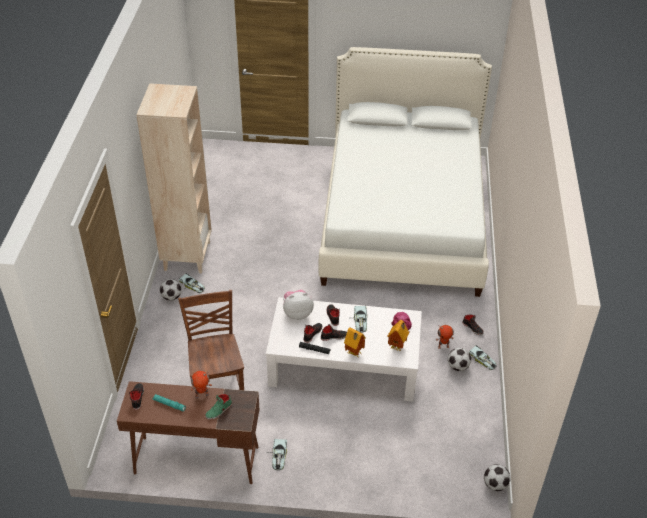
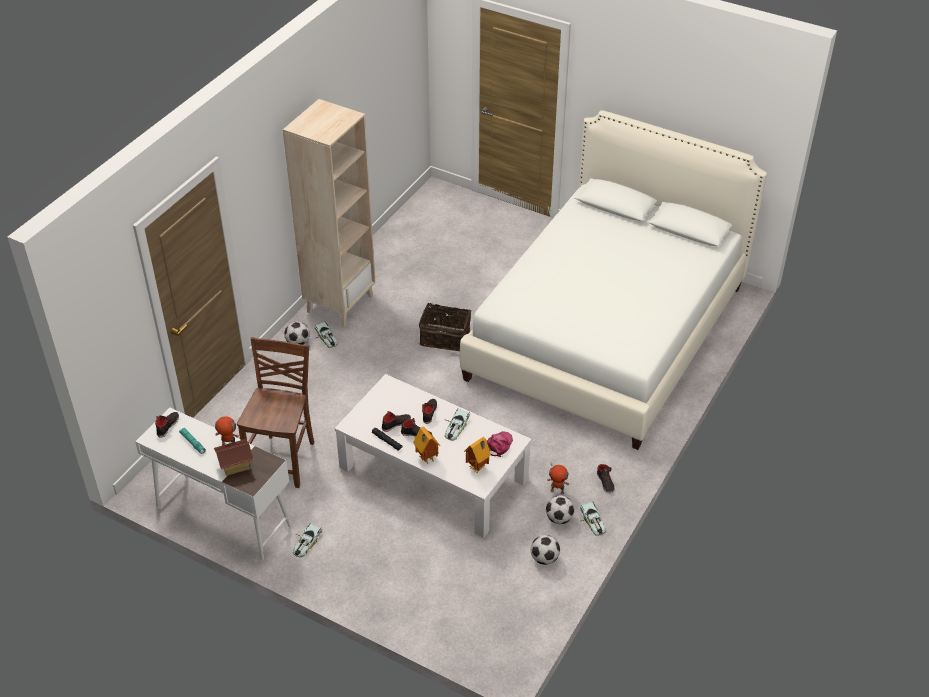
camera: 25 degrees right, 0 degrees up
brown desk [117,381,260,484] -> white desk [135,408,292,560]
green shoe [205,394,232,420] -> toy house [214,439,254,476]
plush toy [283,289,314,320] -> none
football [484,464,511,491] -> football moved to [531,535,560,565]
none -> basket [419,298,471,351]

